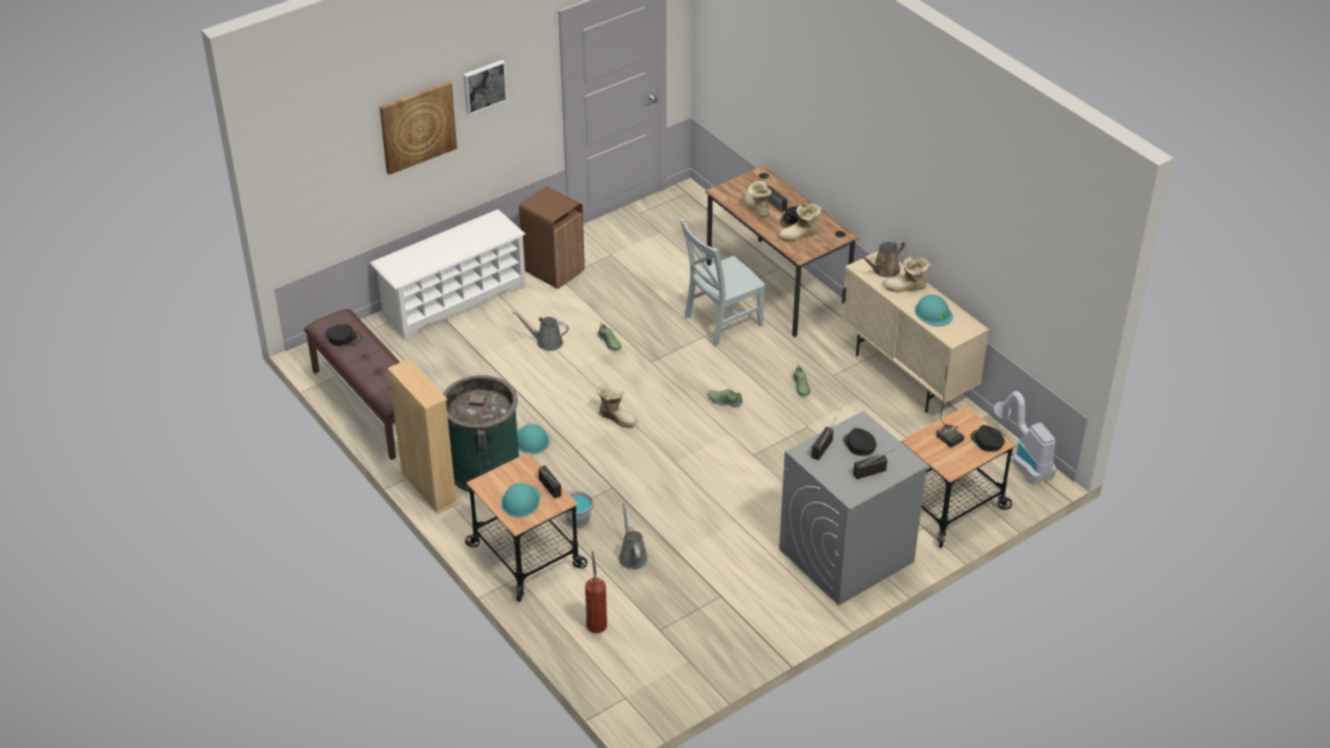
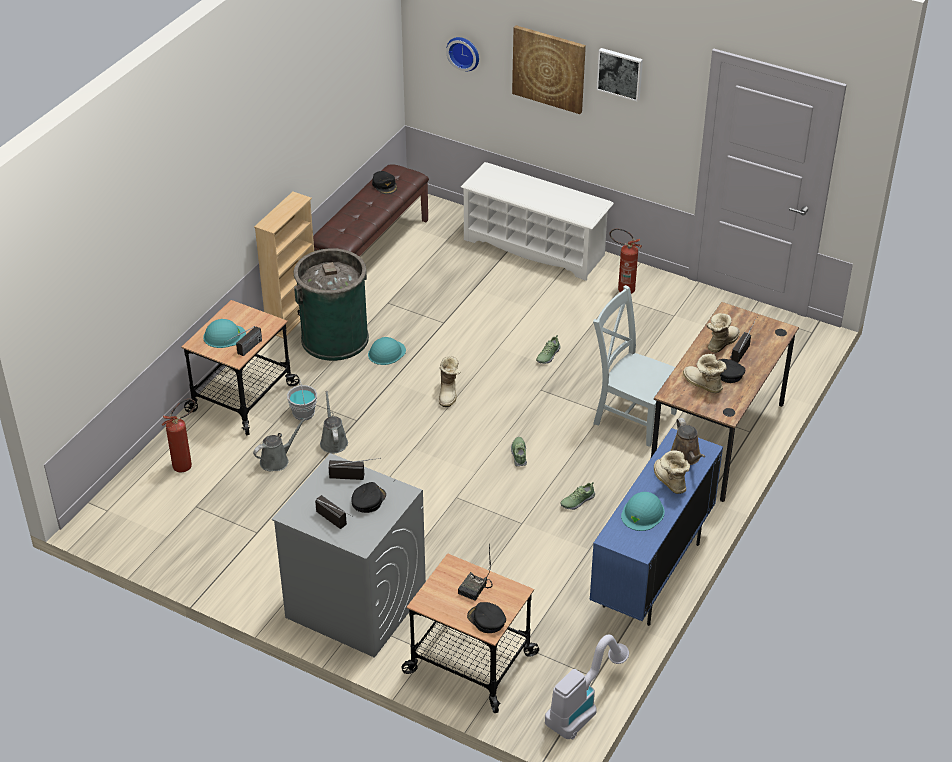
camera: 65 degrees right, 0 degrees up
grey watering can [513,311,569,351] -> grey watering can moved to [320,391,348,453]
brown trash can [519,186,585,289] -> fire extinguisher [610,228,642,294]
beige cabinet [841,251,989,413] -> blue cabinet [590,428,723,626]
brown watering can [858,240,905,277] -> brown watering can turned 135 degrees counterclockwise [670,418,705,465]
black cap [970,425,1005,452] -> black cap turned 75 degrees counterclockwise [467,602,506,633]
none -> wall clock [446,37,479,71]

